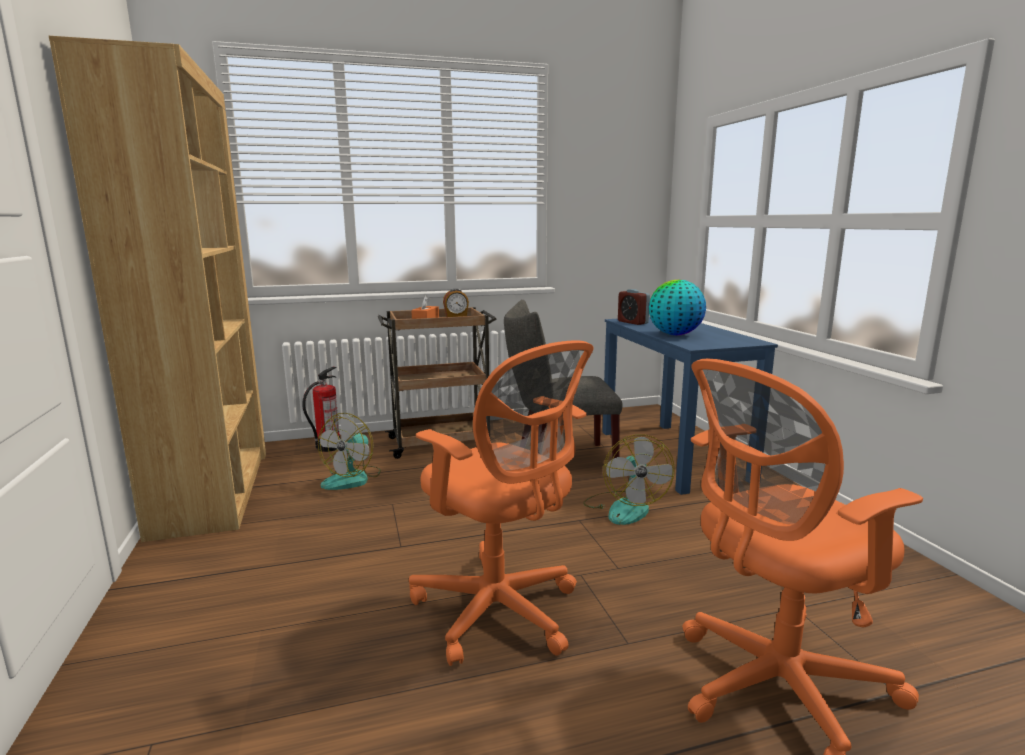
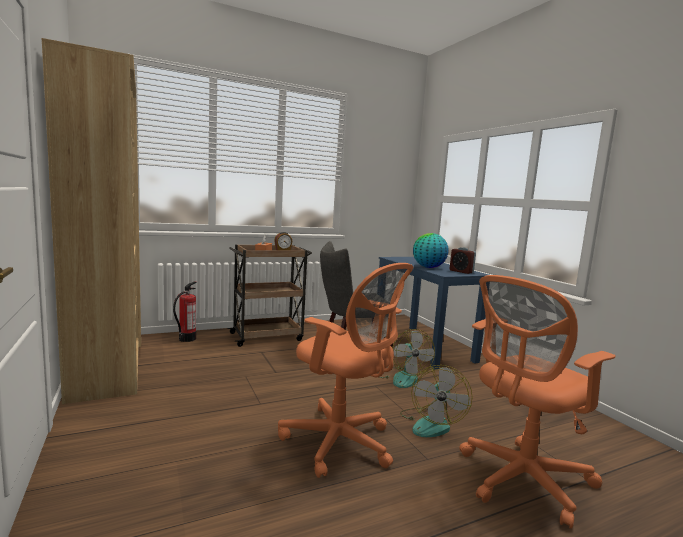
camera: 10 degrees left, 5 degrees down
fan [318,413,381,490] -> fan moved to [400,365,473,437]
alarm clock [618,289,650,325] -> alarm clock moved to [450,247,476,274]

